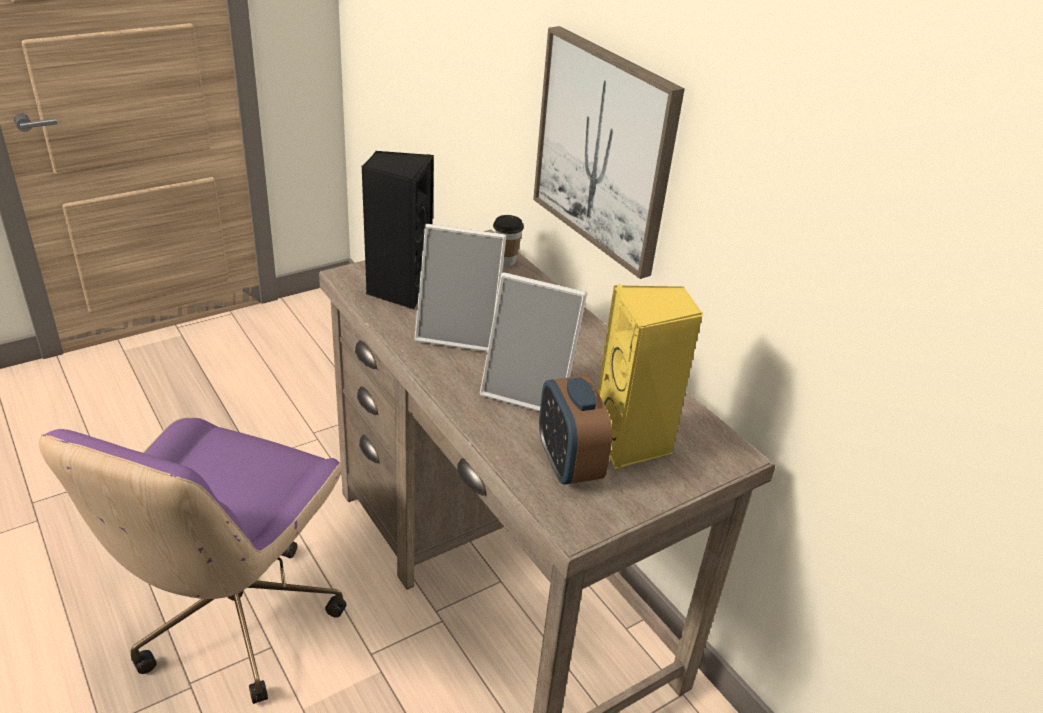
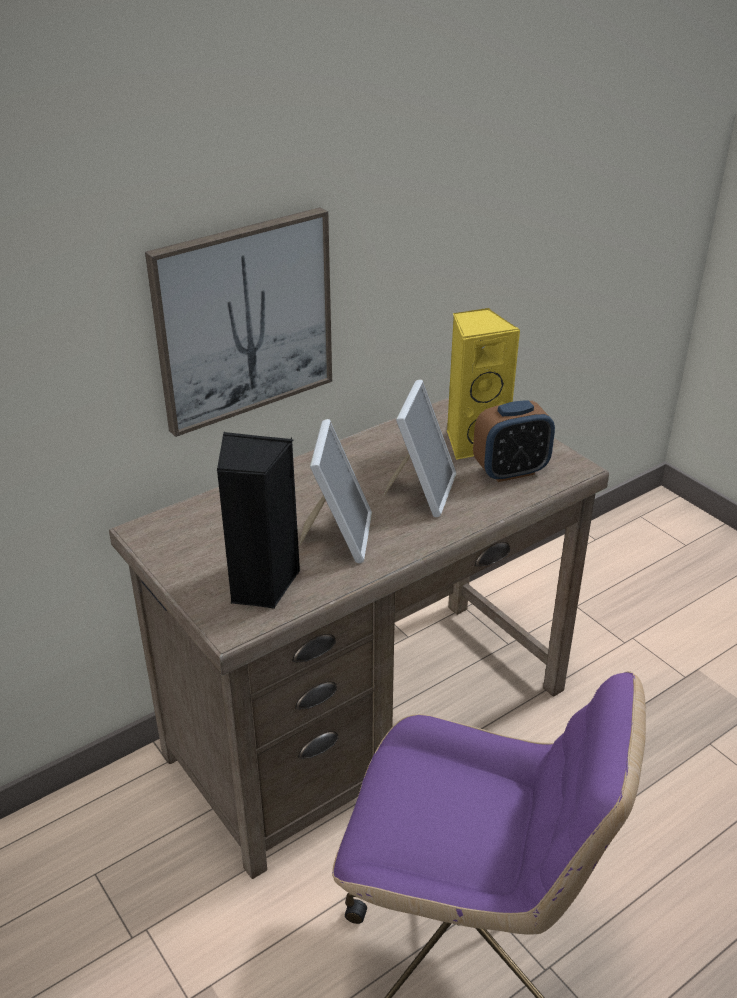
camera: 90 degrees left, 0 degrees up
cup [493,215,524,266] -> none

